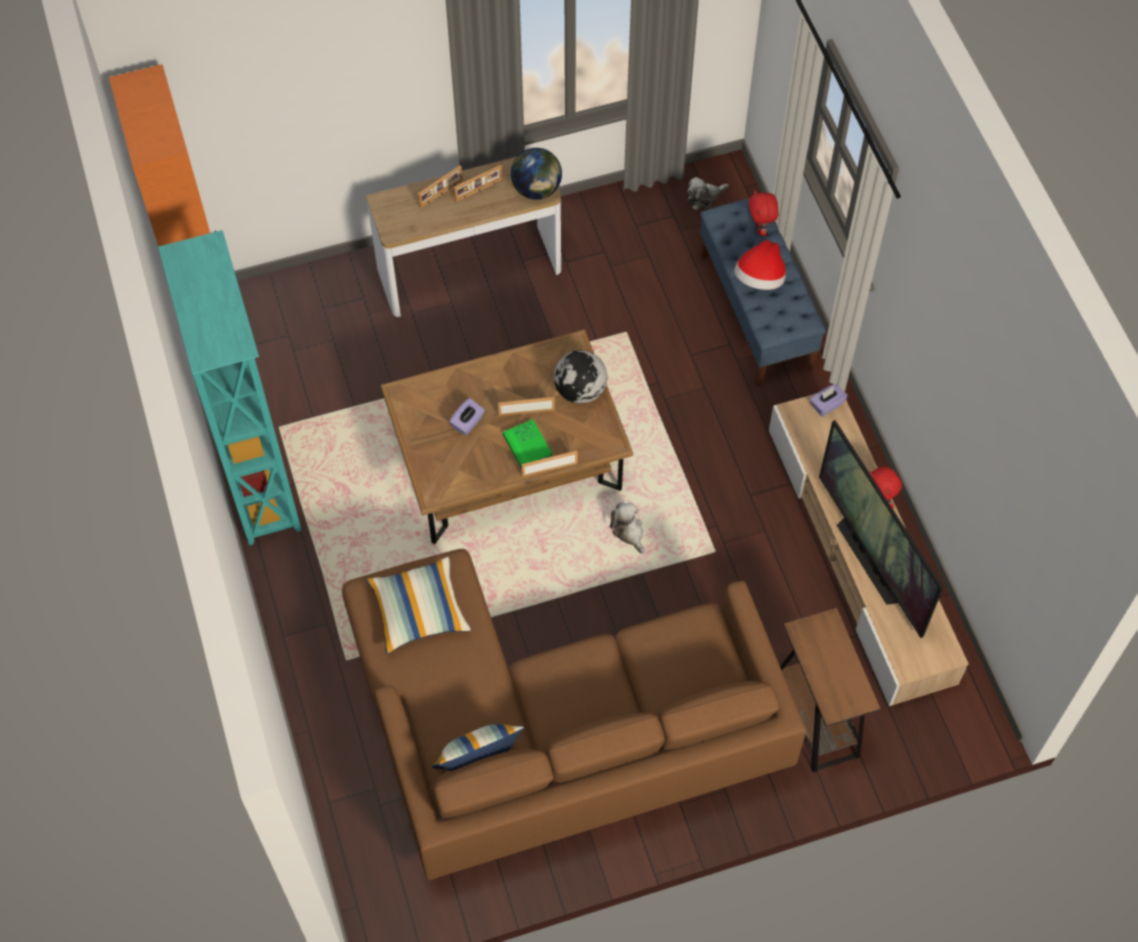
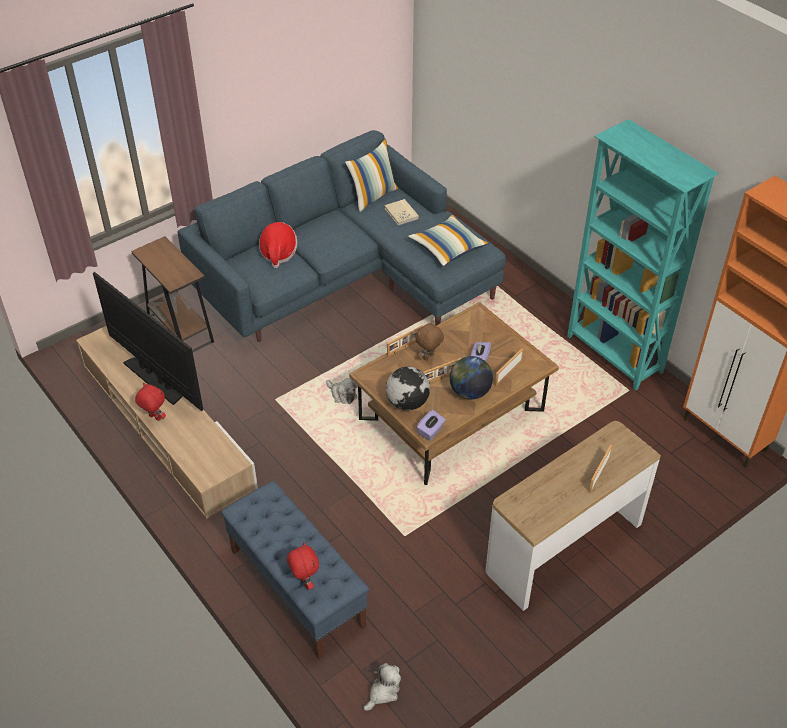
camera: 160 degrees right, 15 degrees down
brown sofa [342,549,806,880] -> blue sofa [177,130,506,342]
picture frame [454,165,503,202] -> picture frame moved to [495,348,523,386]
green book [503,419,552,469] -> brown plush toy [415,321,444,361]
globe [511,148,562,200] -> globe moved to [450,356,493,400]
hat [734,240,786,290] -> hat moved to [259,222,297,268]
purple tissue box [810,384,847,417] -> purple tissue box moved to [416,410,446,440]
none -> beige book [384,199,419,225]

